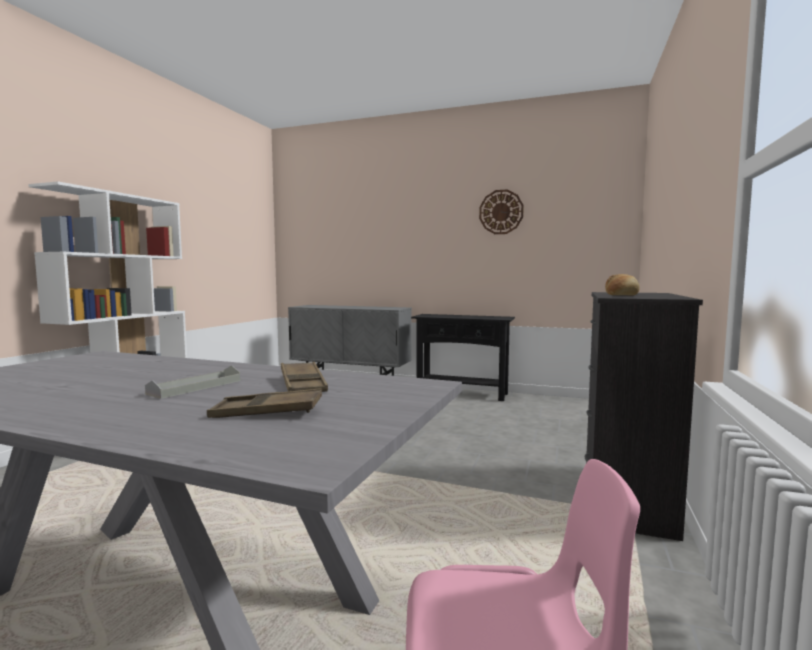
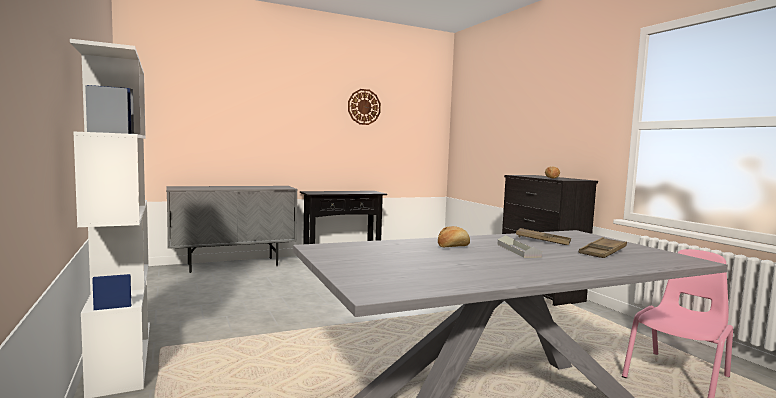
camera: 45 degrees left, 0 degrees up
none -> bread [438,226,470,247]

